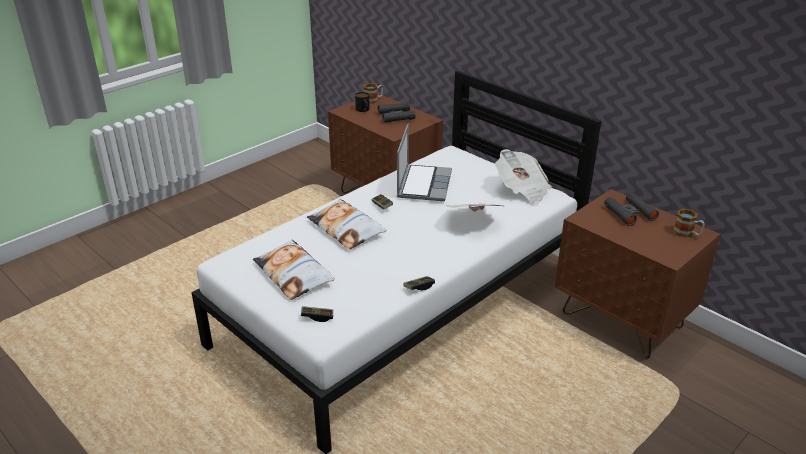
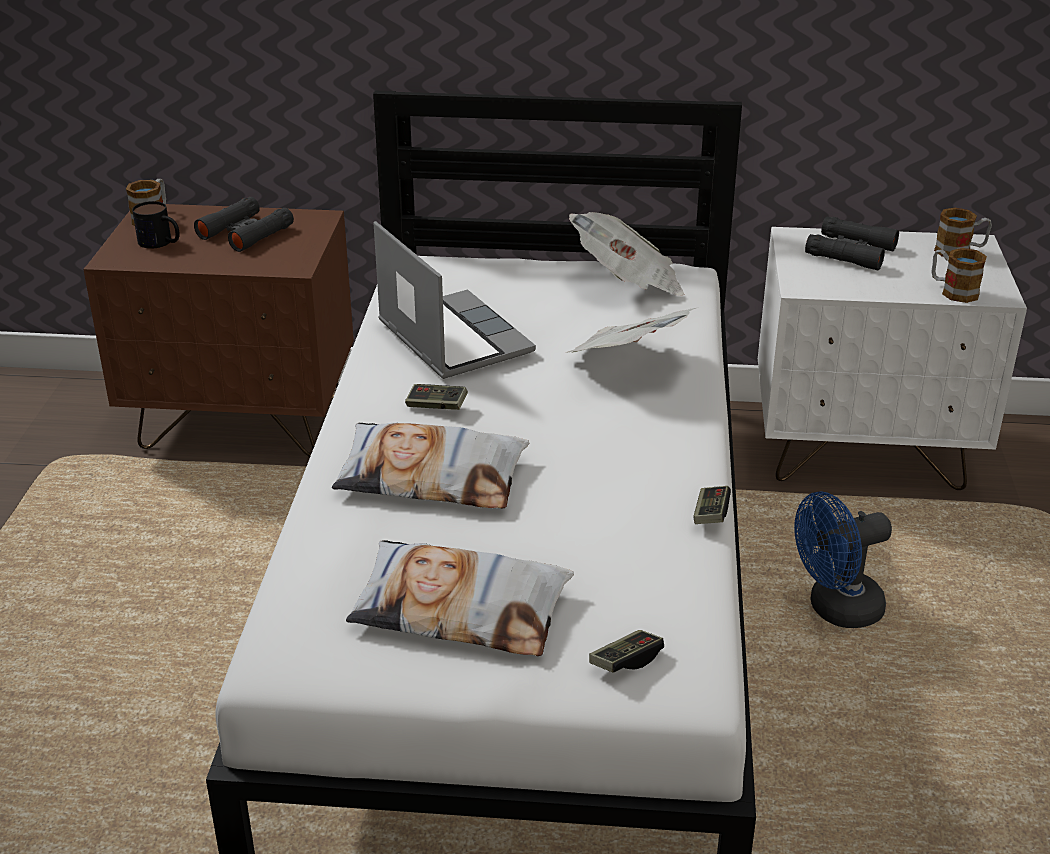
camera: 40 degrees left, 0 degrees up
brown nightstand [555,189,720,359] -> white nightstand [758,227,1027,490]
none -> blue fan [794,492,892,628]
none -> mug [931,248,987,303]

